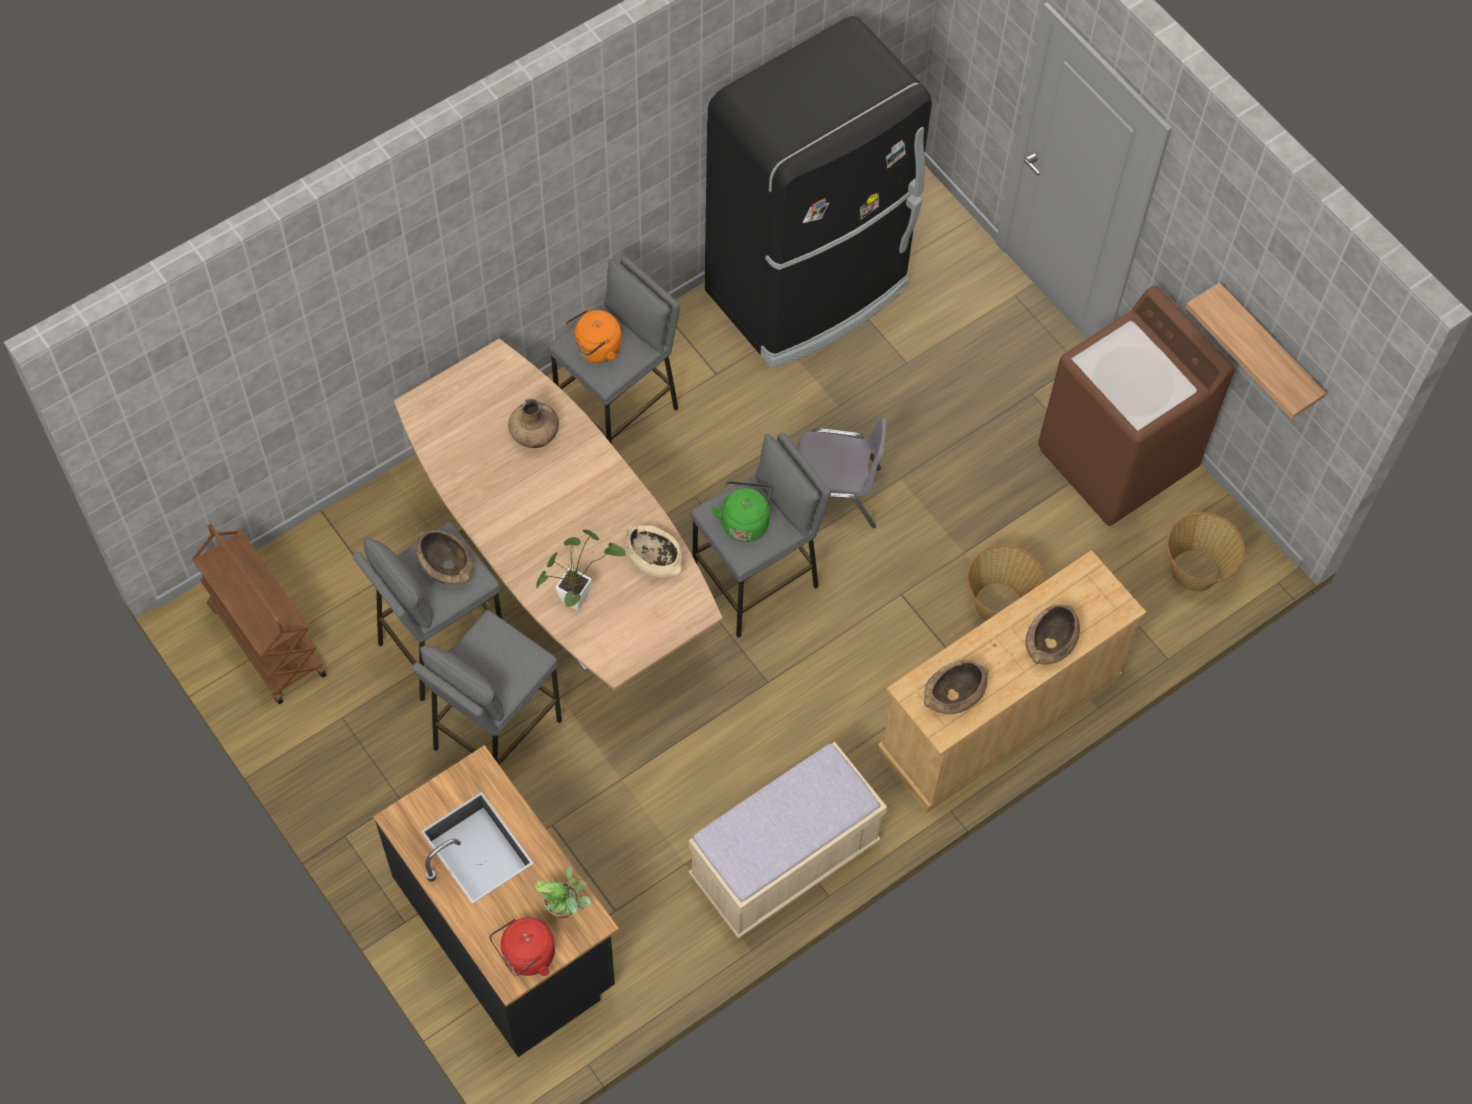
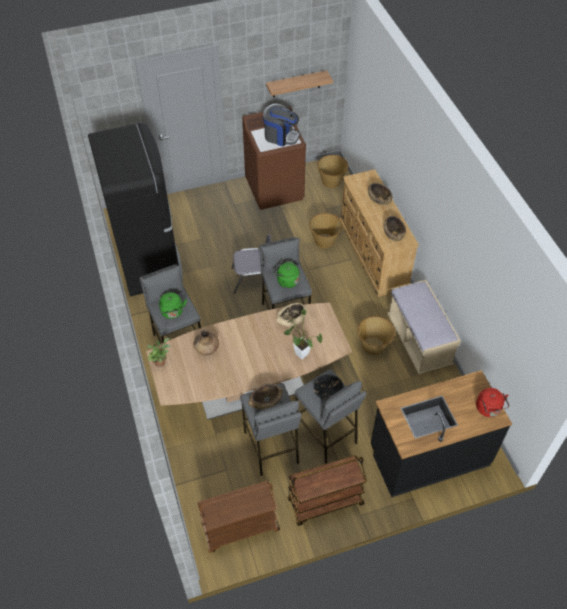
camera: 70 degrees left, 10 degrees down
potted plant [534,866,592,919] -> potted plant moved to [146,338,171,367]
orange kettle [565,309,621,363] -> green kettle [159,292,187,319]
grey chair [797,418,886,528] -> grey chair turned 60 degrees clockwise [231,234,271,294]
none -> coffee machine [263,104,300,146]
none -> brown cart [287,455,367,526]
none -> black bowl [313,374,344,400]
none -> basket [358,316,395,355]

